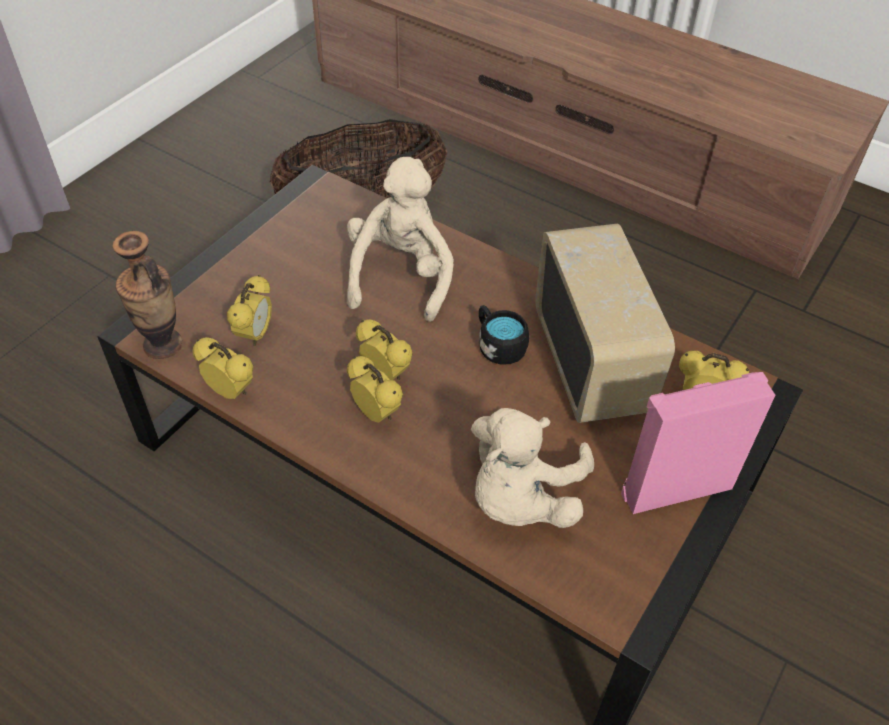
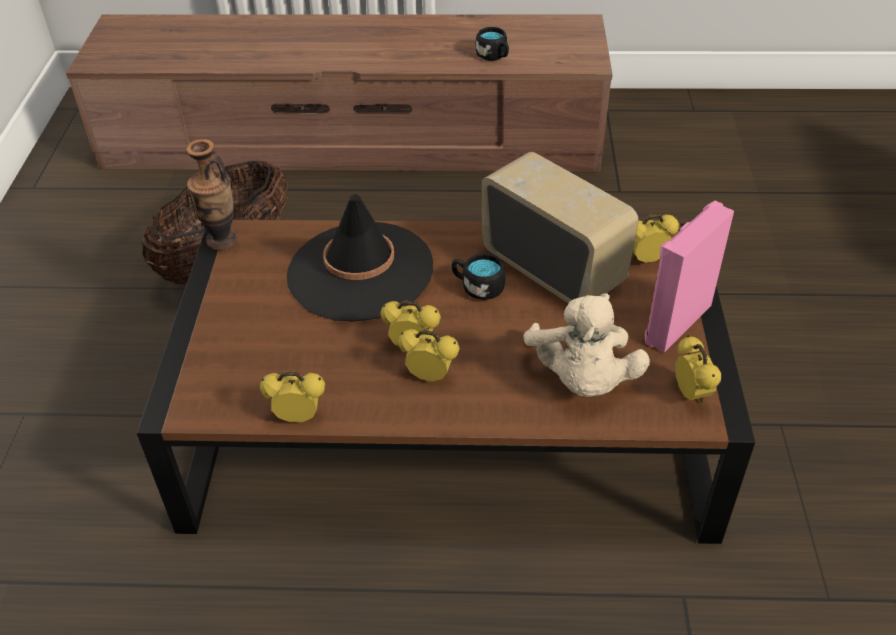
camera: 30 degrees left, 5 degrees down
vase [112,231,183,359] -> vase moved to [186,139,238,250]
alarm clock [227,275,272,346] -> alarm clock moved to [675,335,721,403]
beige plush toy [347,157,454,322] -> black hat [287,194,433,322]
none -> black mug [475,27,509,61]

